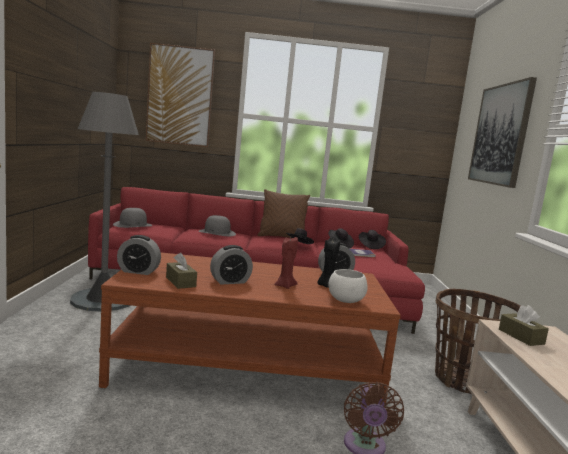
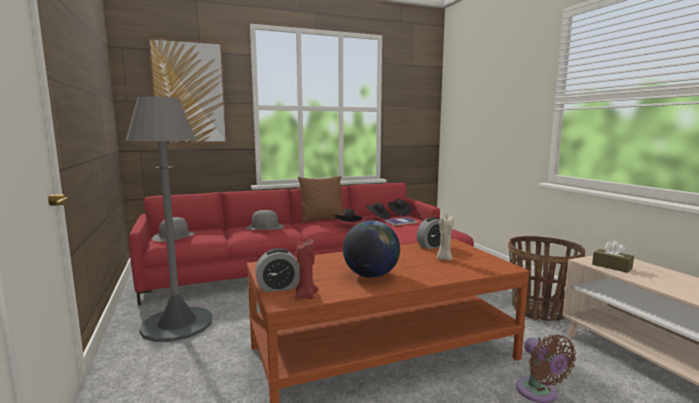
camera: 20 degrees left, 0 degrees up
brown tissue box [166,252,197,289] -> none
alarm clock [210,245,253,284] -> globe [343,220,400,278]
red candle [274,237,298,289] -> red candle moved to [295,239,319,299]
black candle [317,237,340,288] -> beige candle [437,214,454,261]
white bowl [328,269,368,303] -> none
picture [468,77,537,188] -> none

